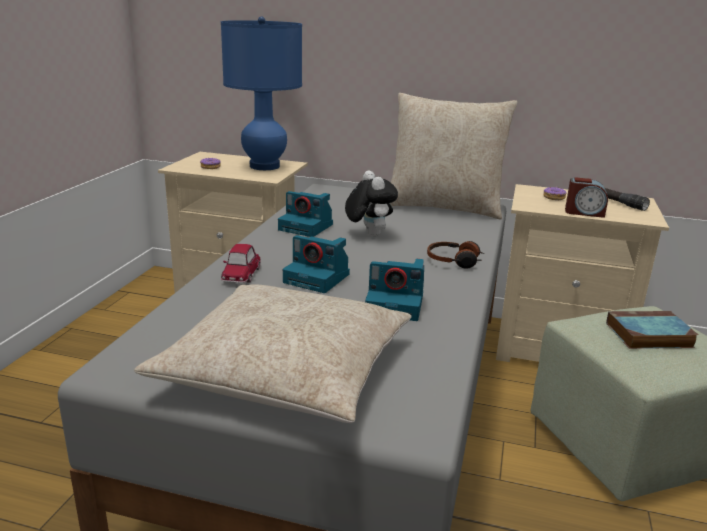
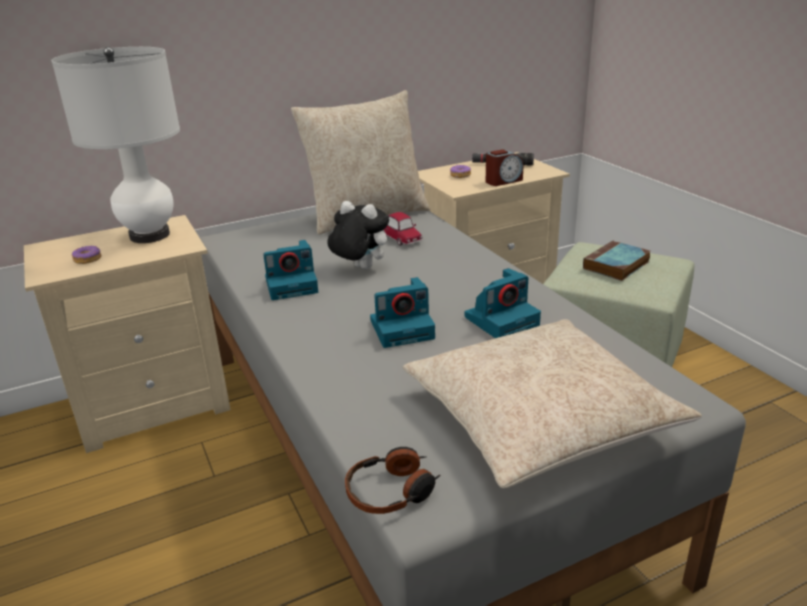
camera: 40 degrees left, 5 degrees up
blue table lamp [221,16,302,170] -> white table lamp [51,47,180,243]
toy car [221,244,261,283] -> toy car moved to [383,212,423,246]
headphones [427,241,485,269] -> headphones moved to [345,447,440,514]

